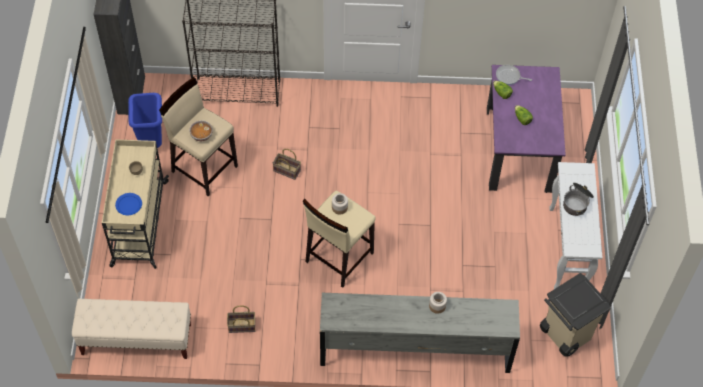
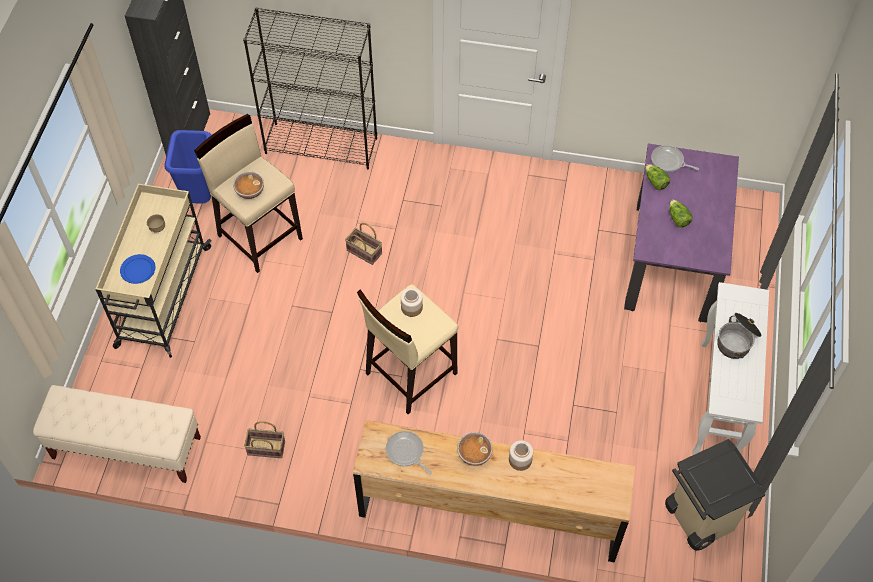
camera: 10 degrees right, 0 degrees up
grey dresser [320,293,520,373] -> brown dresser [353,420,635,563]
none -> frying pan [386,431,432,474]
none -> bowl [457,432,493,466]

